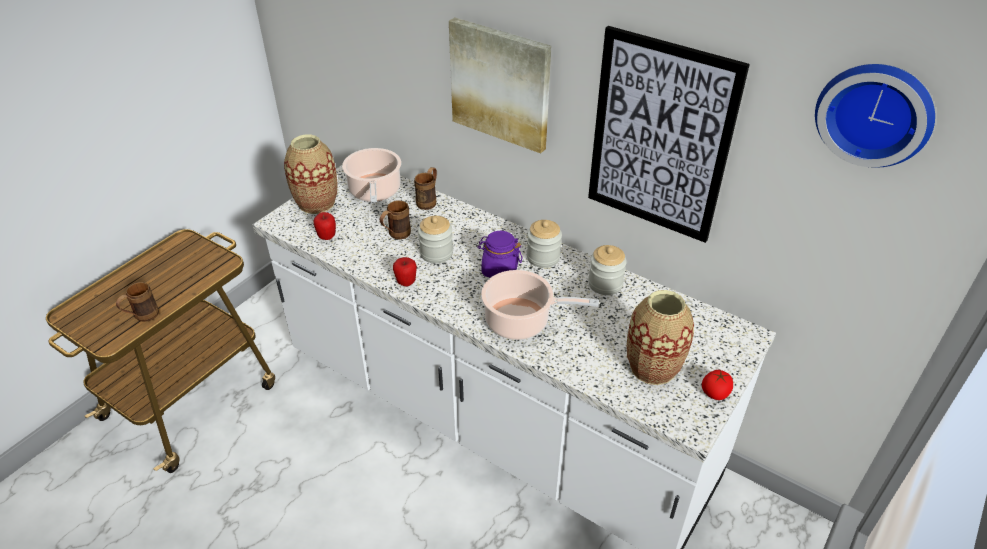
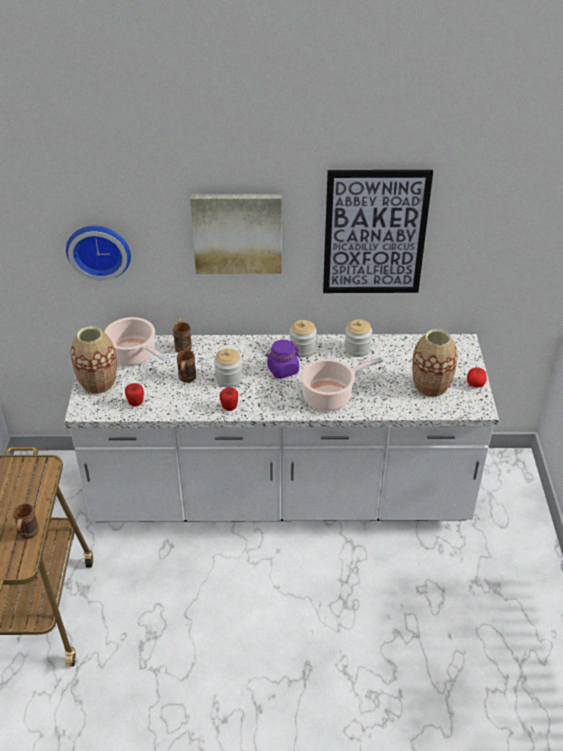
camera: 35 degrees left, 0 degrees up
wall clock [815,64,935,168] -> wall clock moved to [66,226,131,281]

